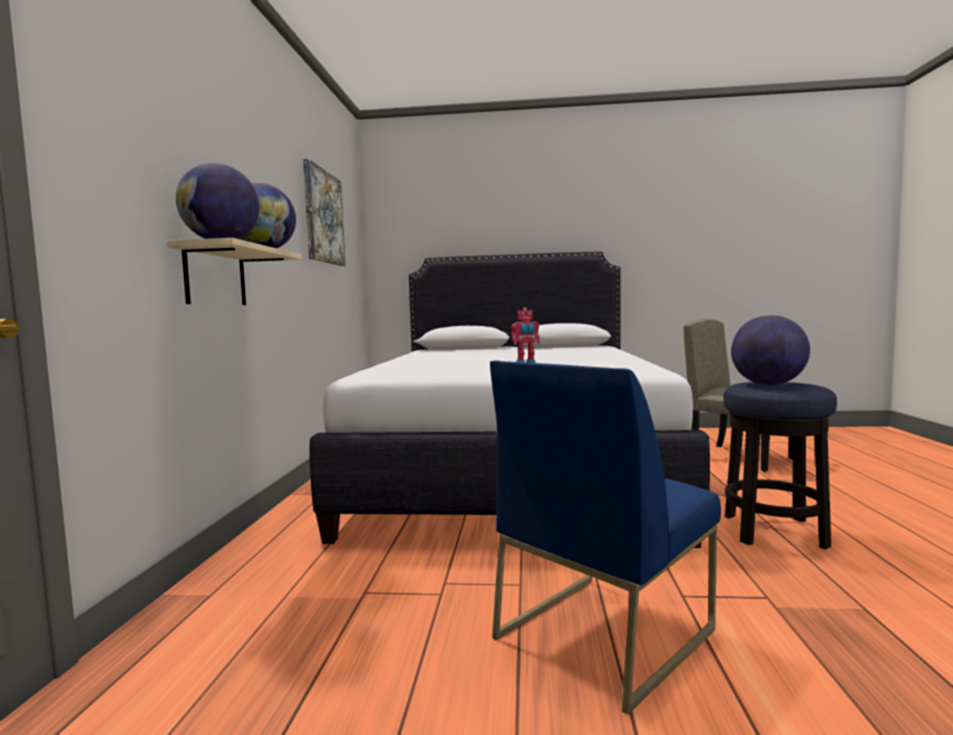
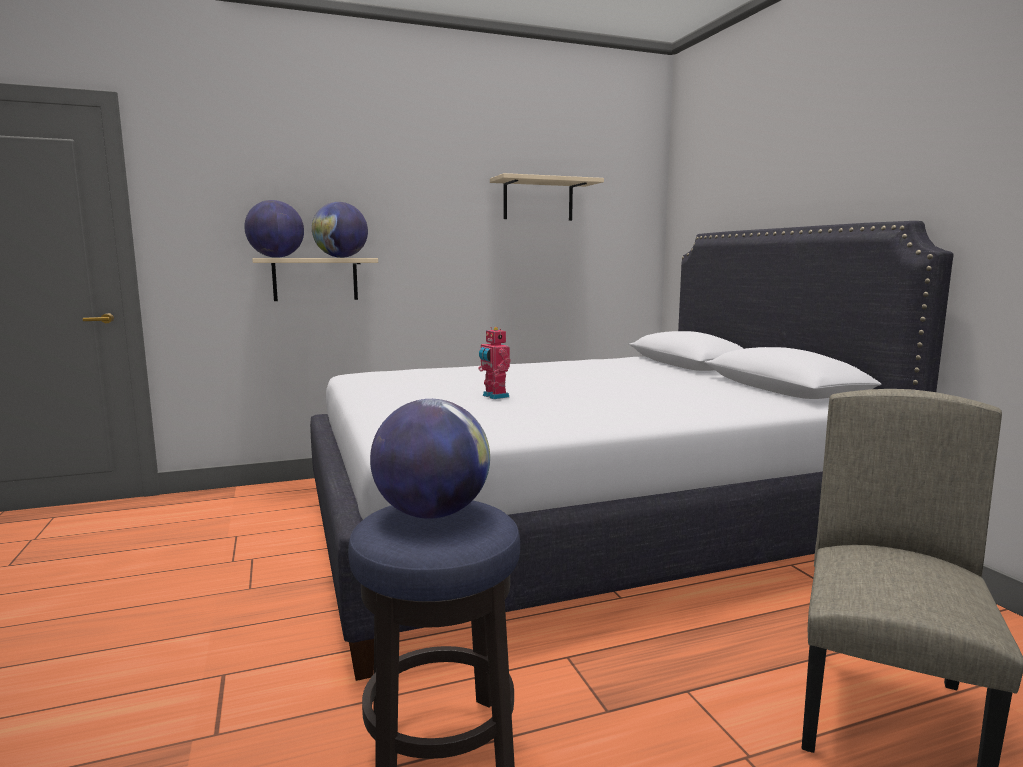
camera: 65 degrees right, 5 degrees up
picture [303,159,346,266] -> beige shelf [490,173,604,221]
blue chair [490,360,721,715] -> none

